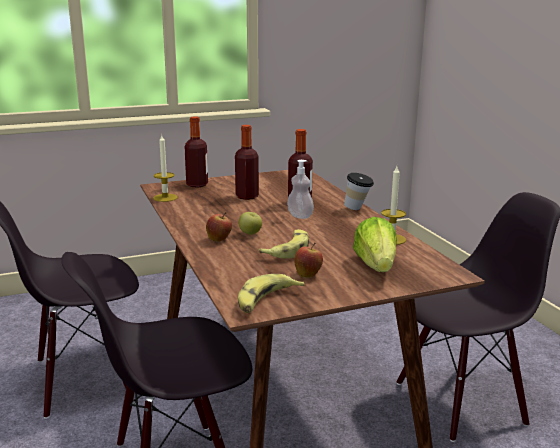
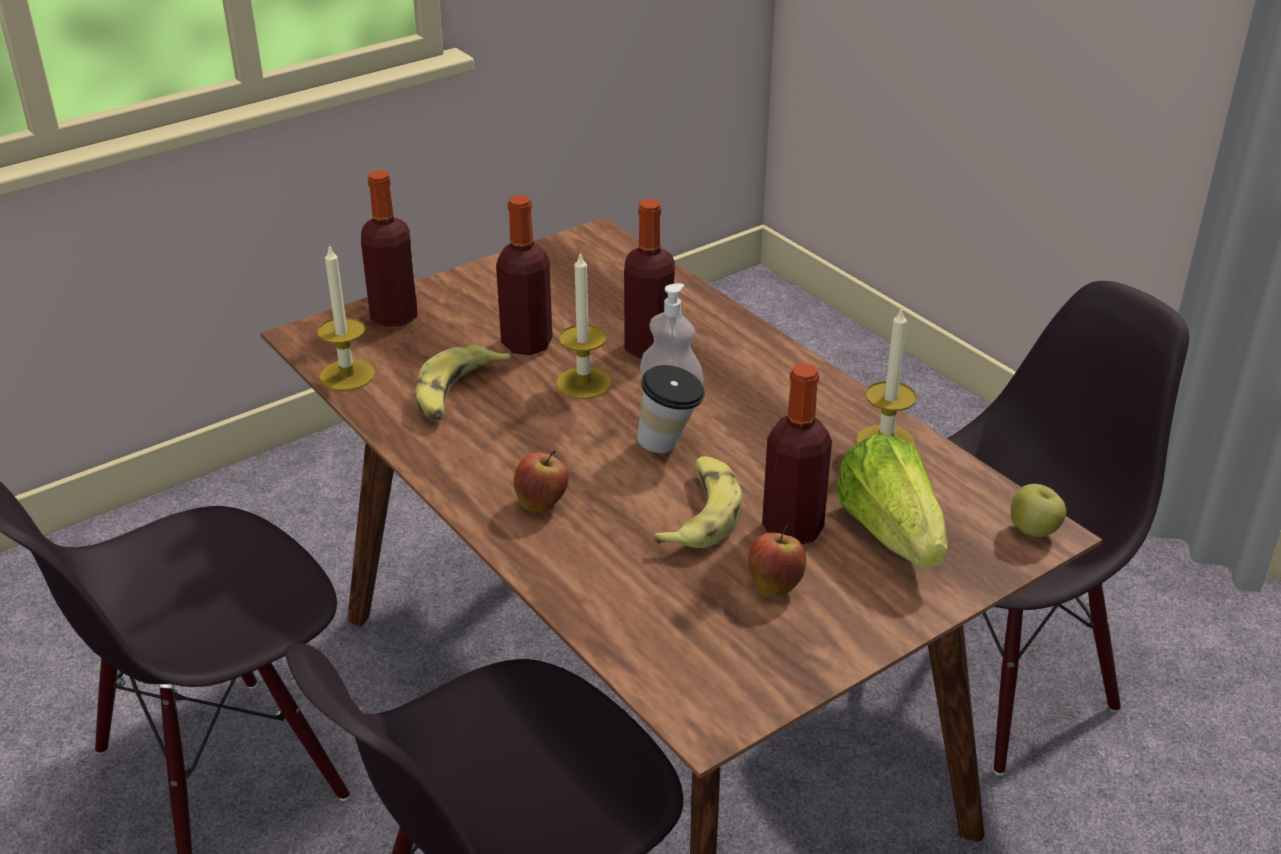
camera: 15 degrees left, 15 degrees up
banana [238,274,305,313] -> banana moved to [415,344,511,421]
apple [239,212,262,235] -> apple moved to [1010,484,1066,537]
cup [344,173,374,210] -> cup moved to [637,365,705,453]
none -> candle [556,251,611,399]
none -> bottle [762,363,832,544]

